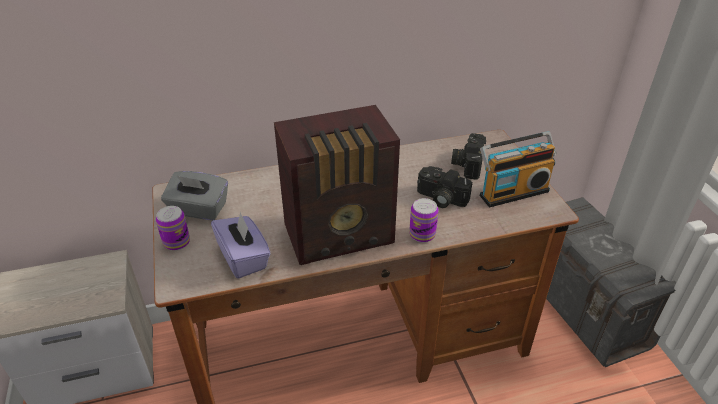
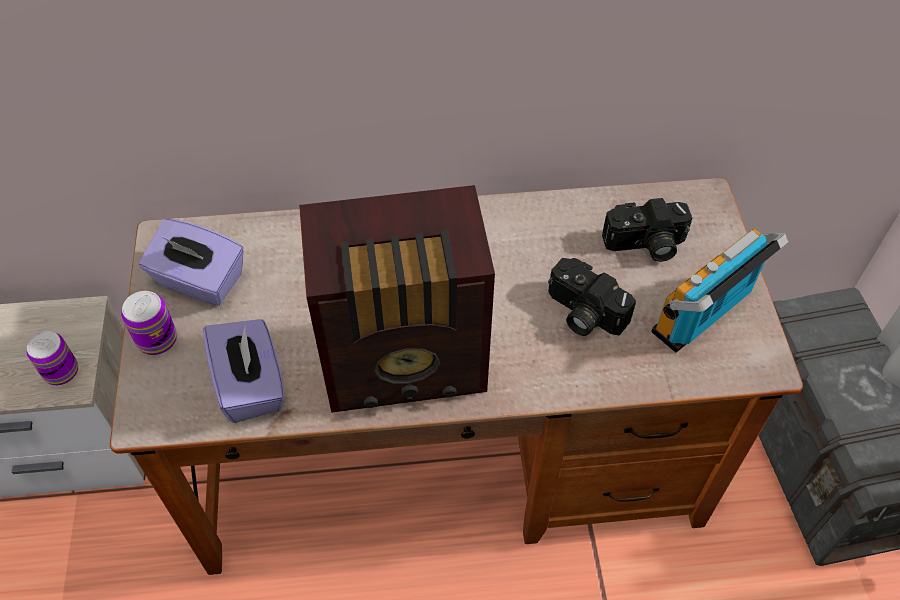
camera: 10 degrees right, 15 degrees up
grey tissue box [161,171,228,220] -> purple tissue box [139,219,244,306]
can [409,198,439,243] -> can moved to [26,331,78,385]
camera [451,133,486,180] -> camera turned 120 degrees counterclockwise [602,198,692,262]
radio [480,131,557,207] -> radio turned 150 degrees clockwise [651,229,788,353]

